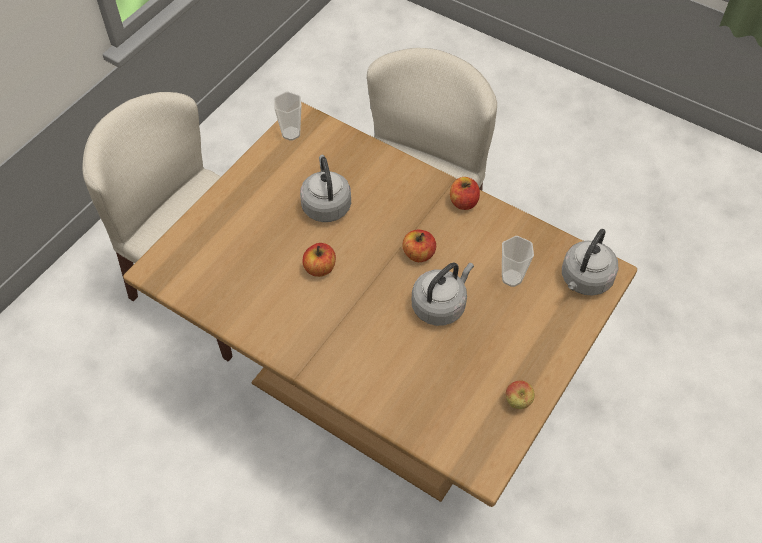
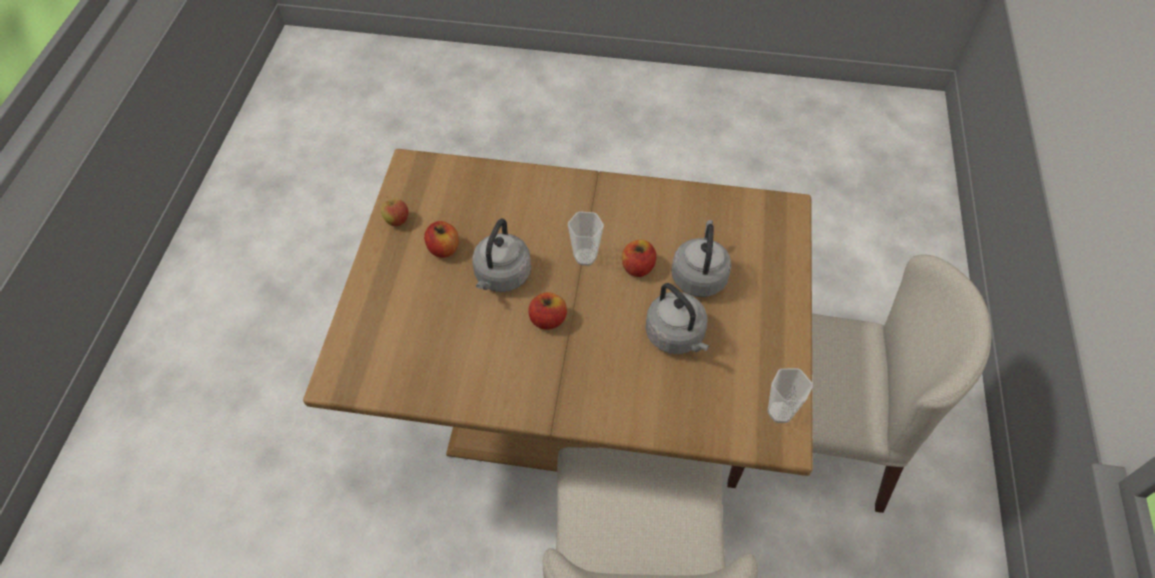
camera: 155 degrees right, 0 degrees up
apple [450,177,480,210] -> apple moved to [424,221,459,258]
cup [502,236,534,287] -> cup moved to [568,211,604,266]
grey kettle [562,229,619,296] -> grey kettle moved to [671,220,732,297]

